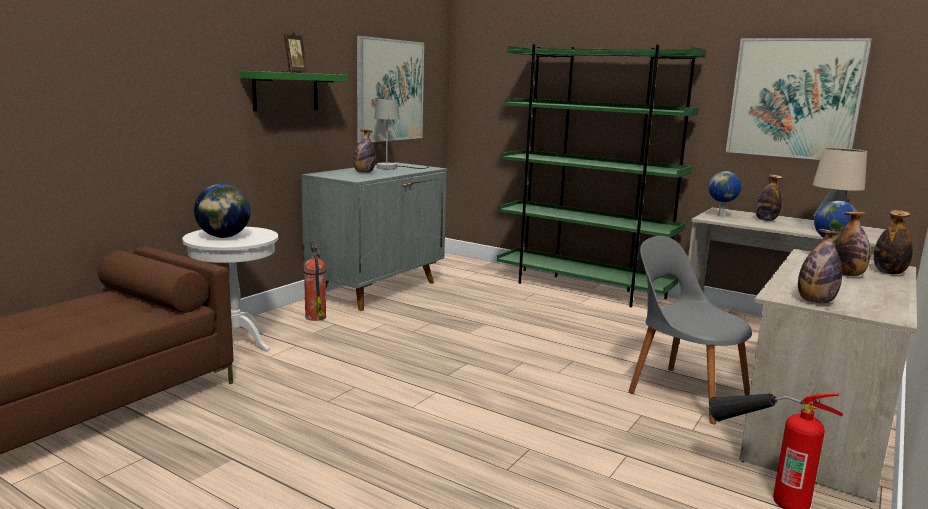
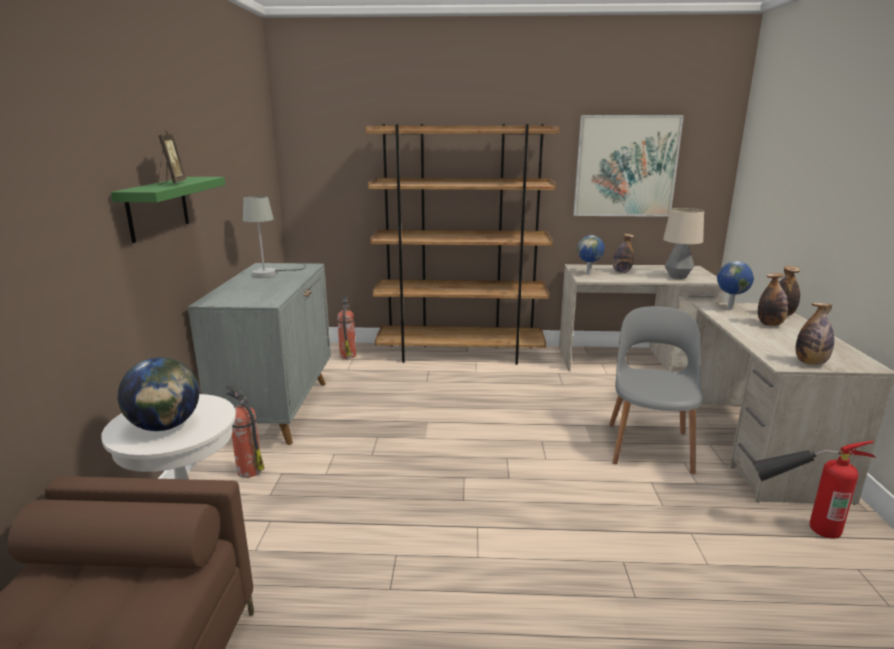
camera: 30 degrees left, 5 degrees up
bottle [353,130,376,173] -> none
picture [357,36,424,143] -> none
green bookcase [497,44,706,307] -> brown bookcase [365,124,560,365]
grey chair [628,236,752,424] -> grey chair turned 90 degrees clockwise [609,306,703,474]
none -> fire extinguisher [337,295,356,359]

